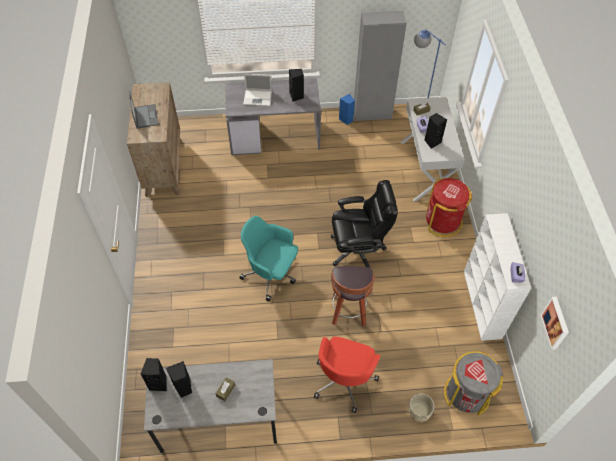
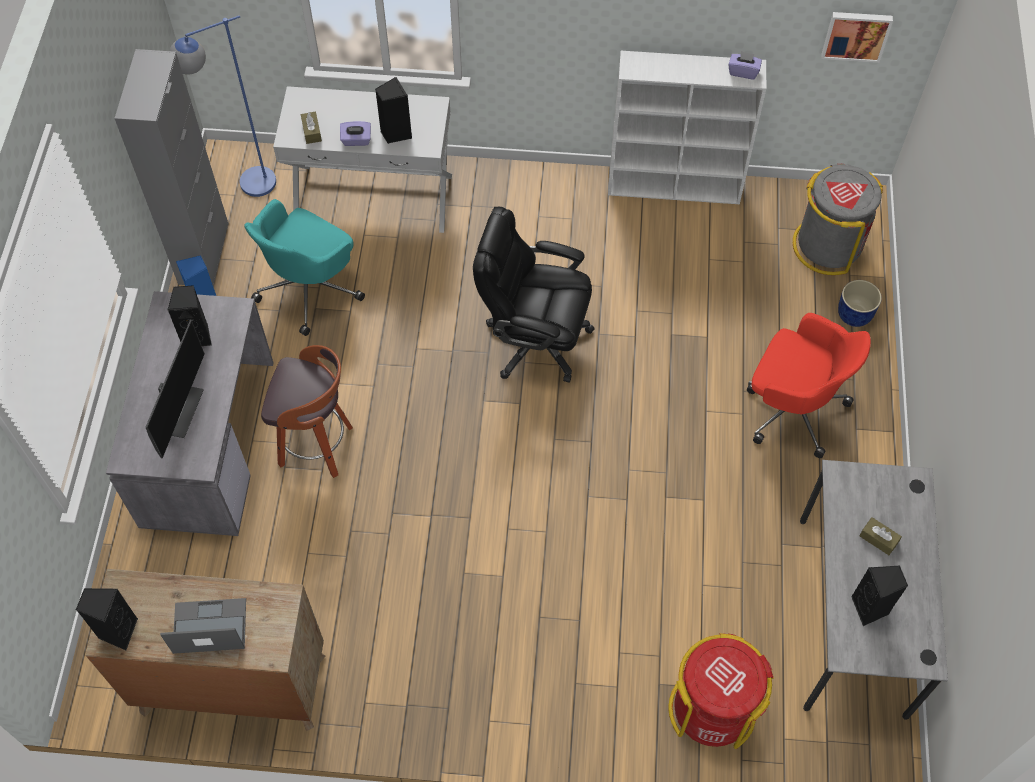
camera: 80 degrees left, 5 degrees up
black speaker [141,358,167,391] -> black speaker moved to [76,588,138,650]
turquoise office chair [239,216,298,301] -> turquoise office chair moved to [244,199,365,336]
laptop [243,74,272,106] -> monitor [145,320,205,459]
black office chair [331,180,398,268] -> black office chair turned 75 degrees counterclockwise [473,206,594,383]
stool [331,266,375,326] -> stool moved to [261,345,353,478]
beige planter [409,393,435,422] -> blue planter [838,280,882,327]
red trash can [426,178,472,237] -> red trash can moved to [669,633,774,749]

